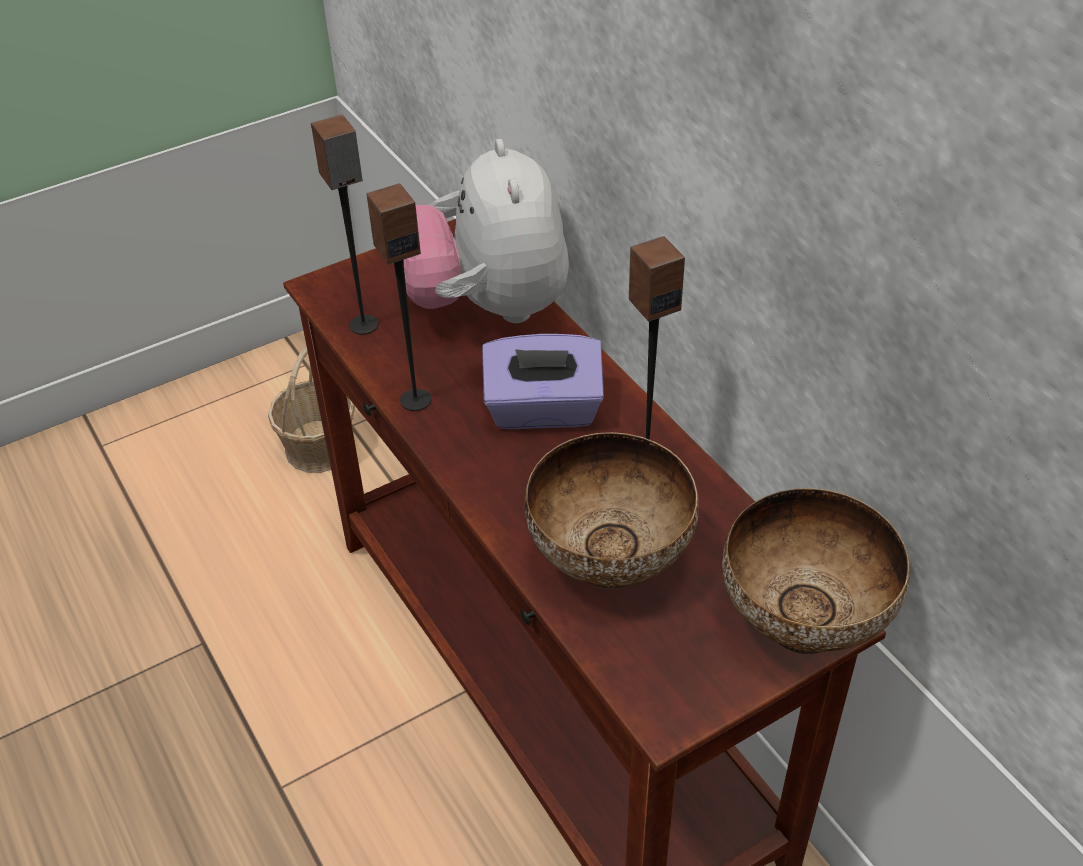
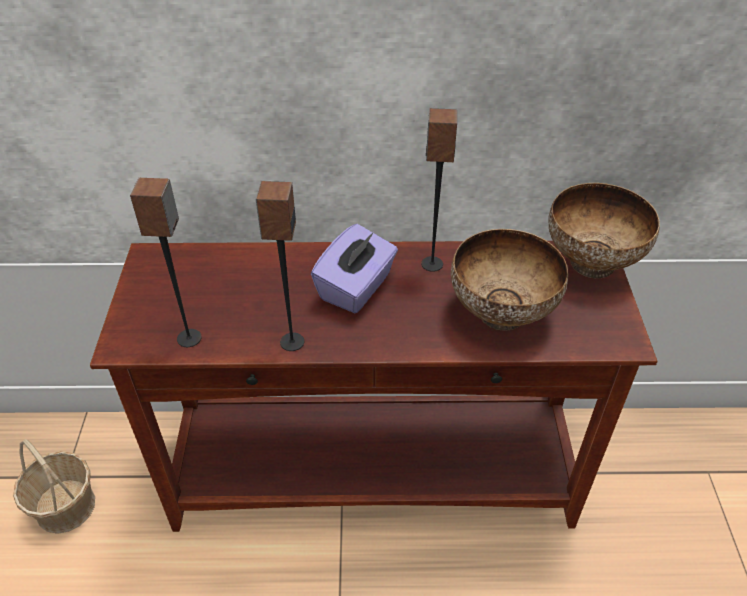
camera: 60 degrees left, 0 degrees up
plush toy [404,139,569,323] -> none

